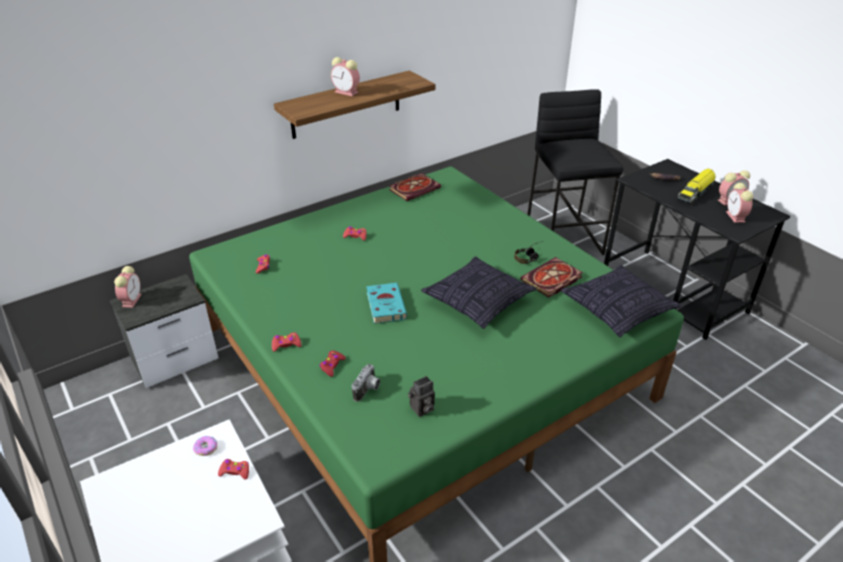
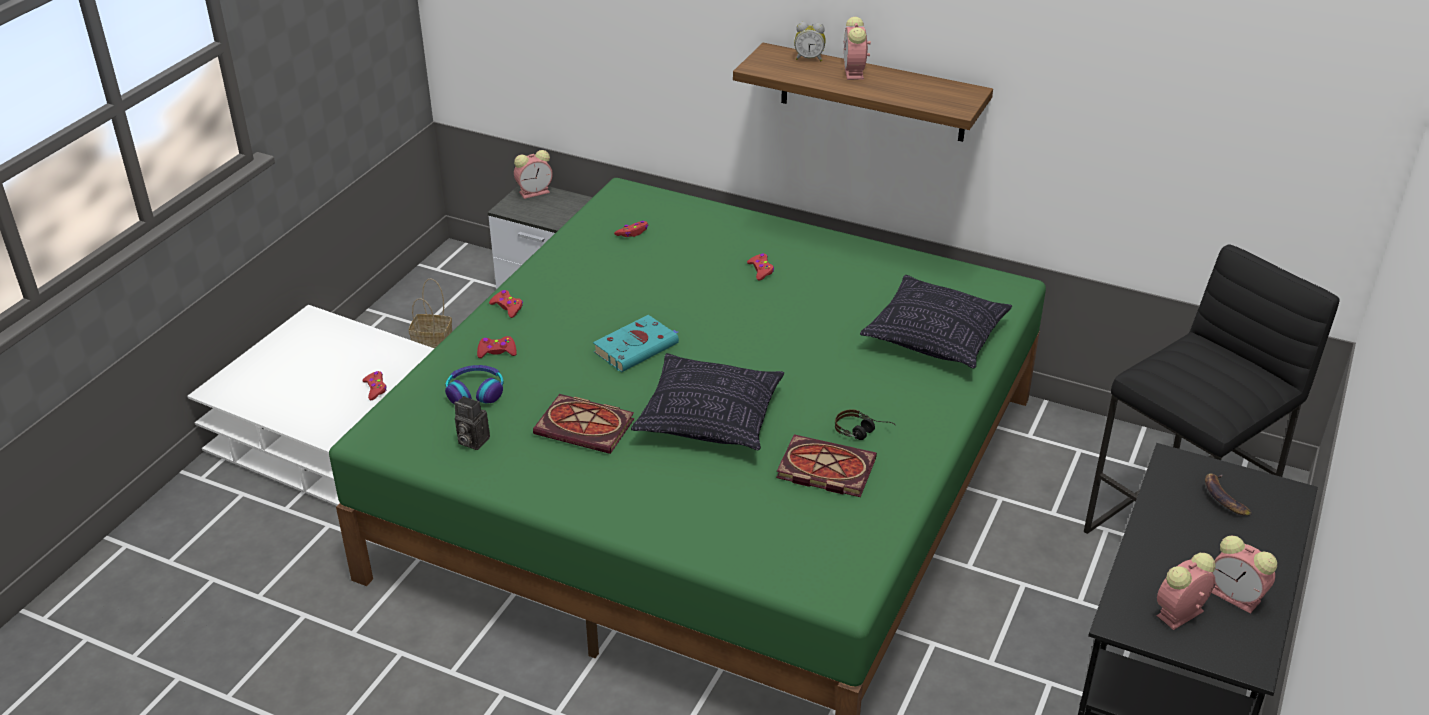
camera: 60 degrees right, 0 degrees up
donut [193,436,218,456] -> none
camera [352,364,380,402] -> headphones [445,365,504,404]
book [389,173,441,201] -> book moved to [533,394,634,454]
pillow [561,265,682,337] -> pillow moved to [860,275,1012,368]
toy truck [677,169,716,205] -> none
none -> basket [409,278,452,348]
none -> alarm clock [794,22,826,61]

